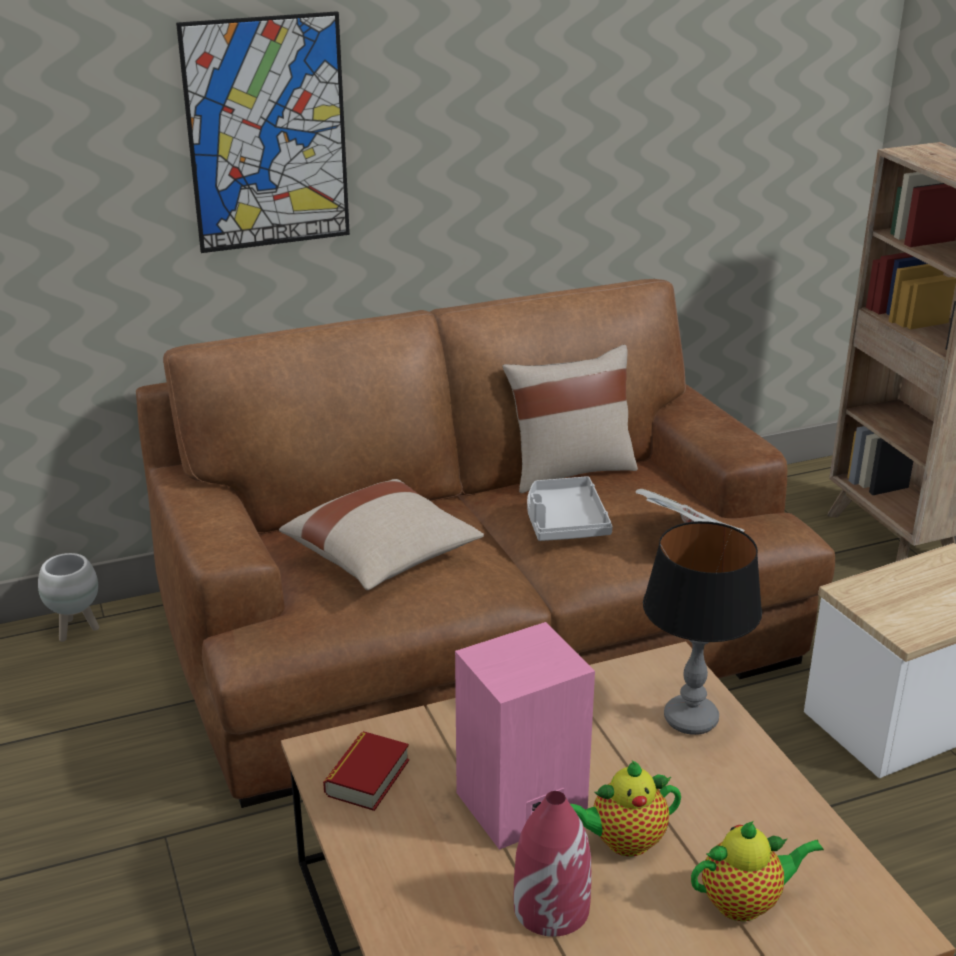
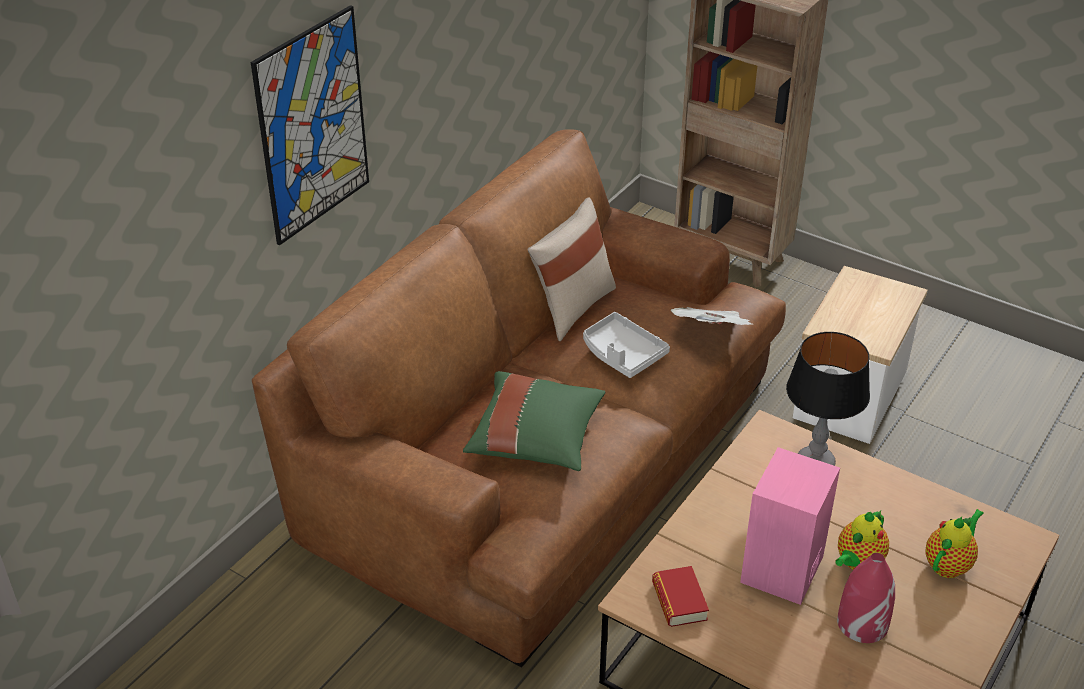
camera: 35 degrees left, 10 degrees up
white planter [38,553,99,642] -> none
beige pillow [279,479,484,590] -> green pillow [463,371,605,471]

